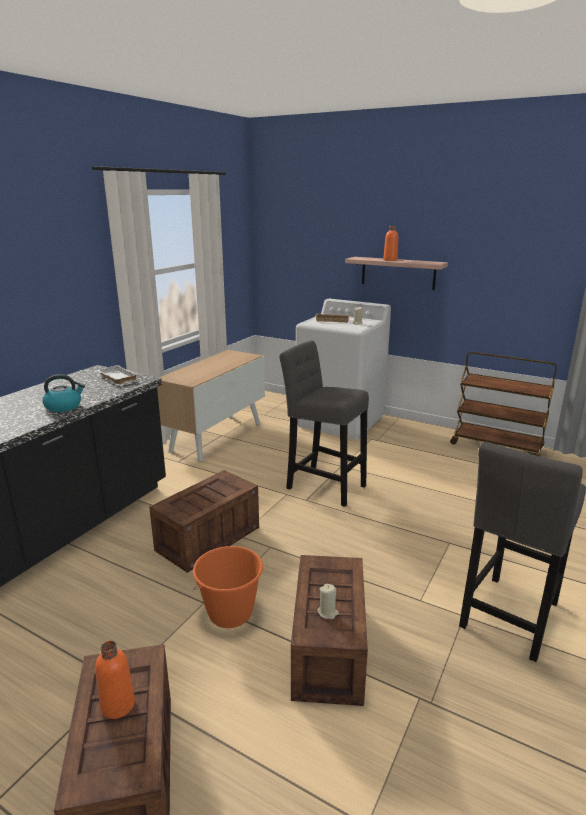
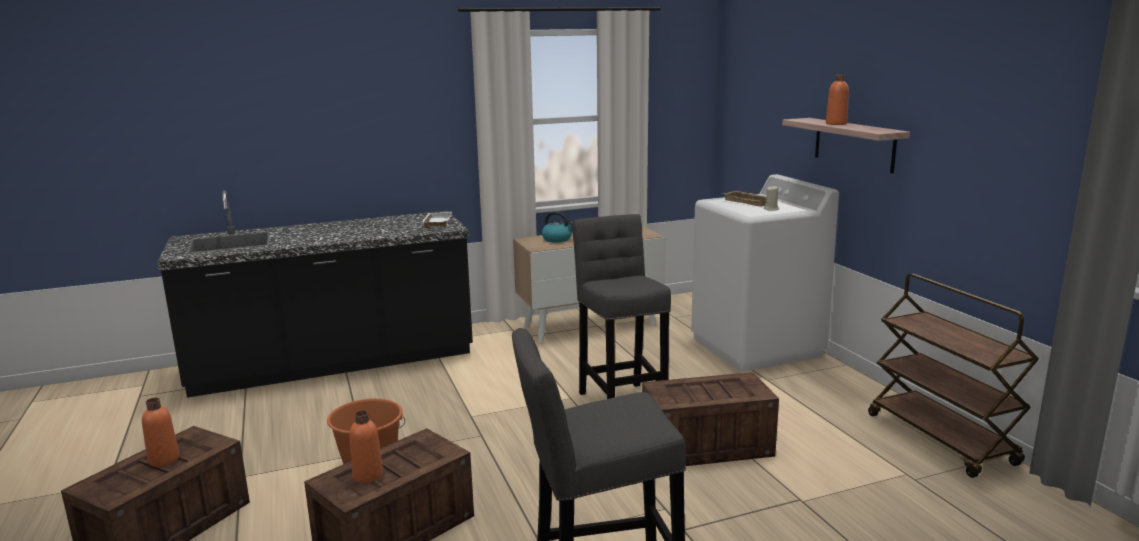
camera: 40 degrees right, 5 degrees down
kettle [42,374,85,412] -> kettle moved to [542,211,572,243]
crate [149,470,259,573] -> crate moved to [642,372,779,466]
beige candle [317,584,339,619] -> orange bottle [350,410,383,483]

